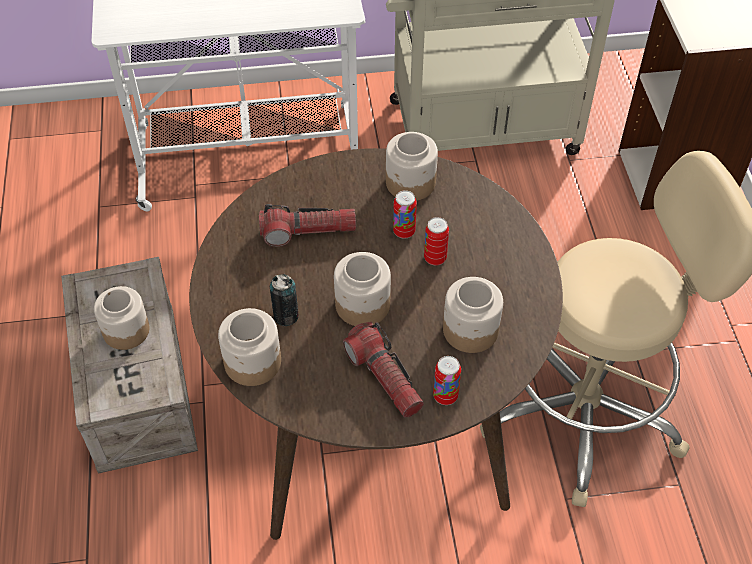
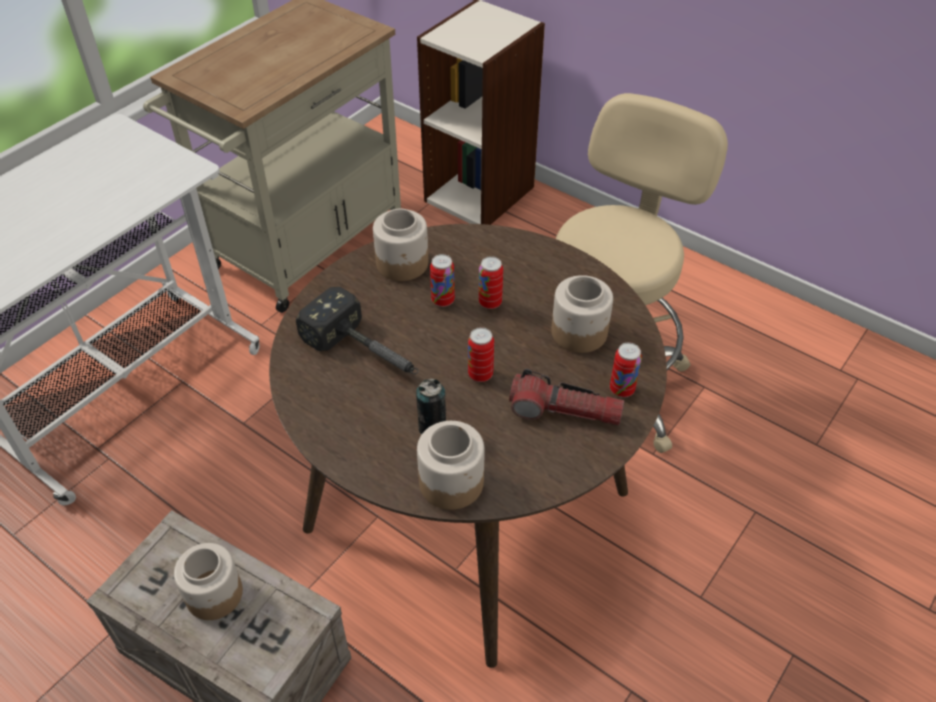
camera: 45 degrees left, 5 degrees down
flashlight [259,204,356,247] -> hammer [296,287,419,374]
jar [334,252,391,326] -> can [468,327,494,382]

